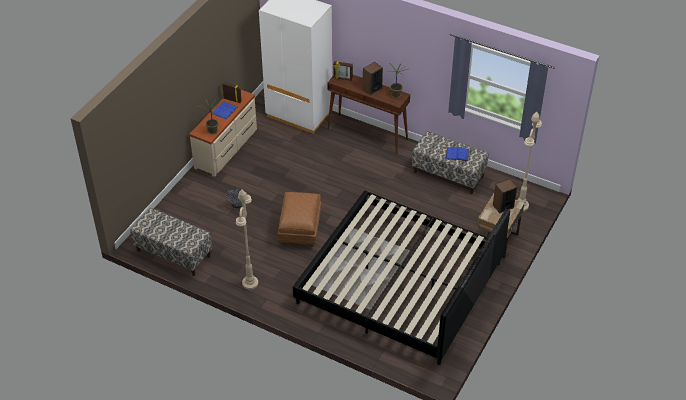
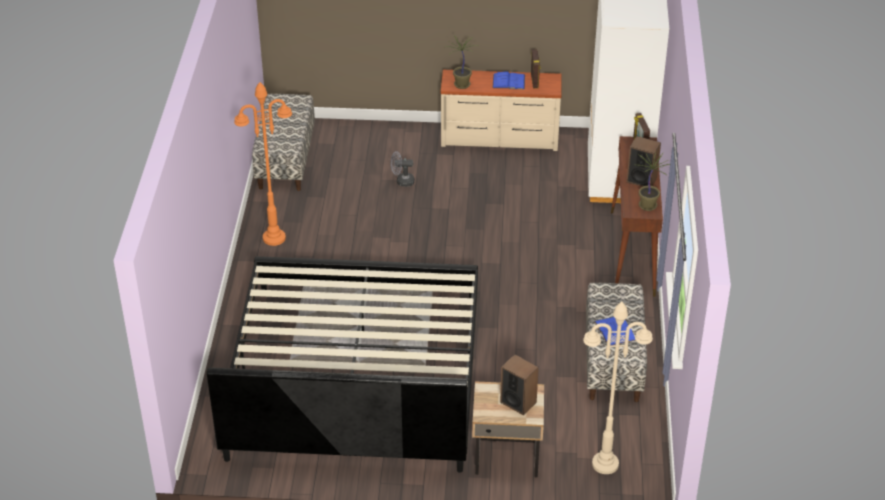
camera: 65 degrees right, 5 degrees down
beige floor lamp [236,190,258,290] -> orange floor lamp [234,82,292,246]
brown ottoman [277,192,321,247] -> none

